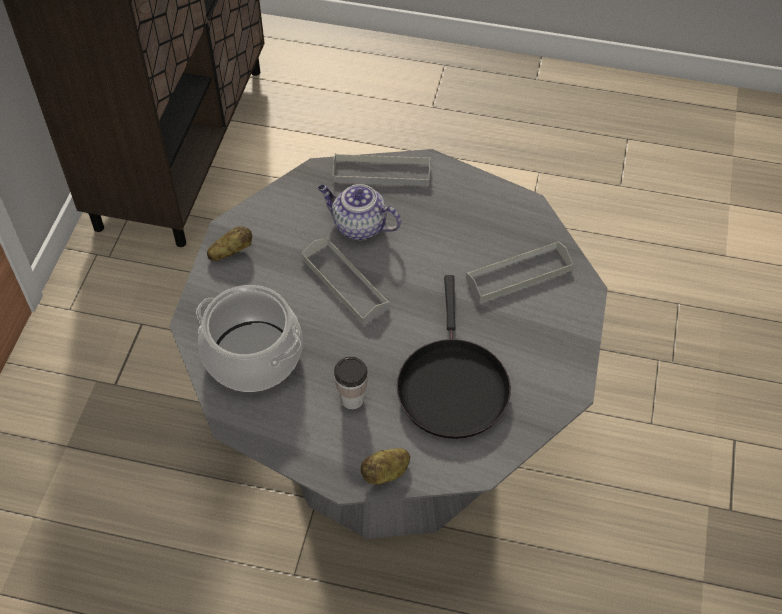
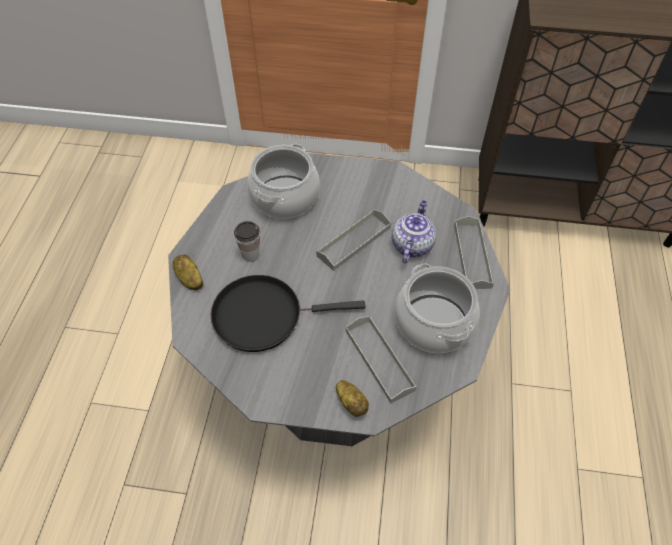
camera: 85 degrees right, 0 degrees up
potato [207,226,252,261] -> potato moved to [335,380,369,418]
none -> cooking pot [395,263,480,353]

